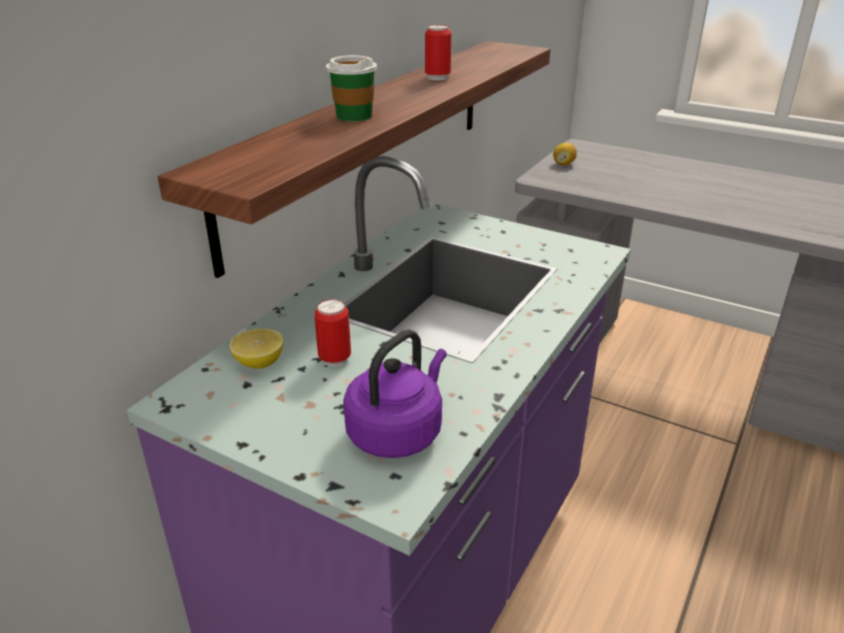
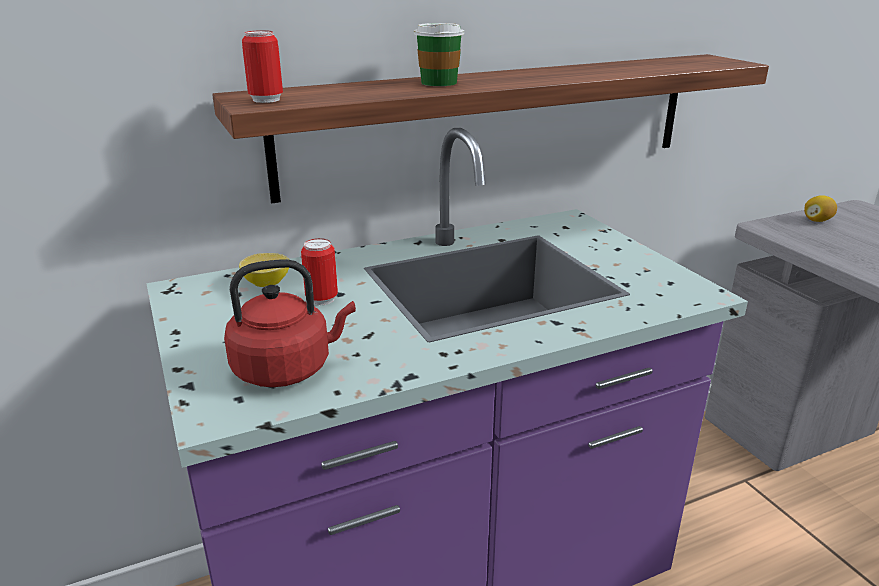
camera: 35 degrees right, 5 degrees down
purple kettle [343,330,447,458] -> red kettle [224,259,356,387]
can [425,24,451,81] -> can moved to [242,30,283,103]

